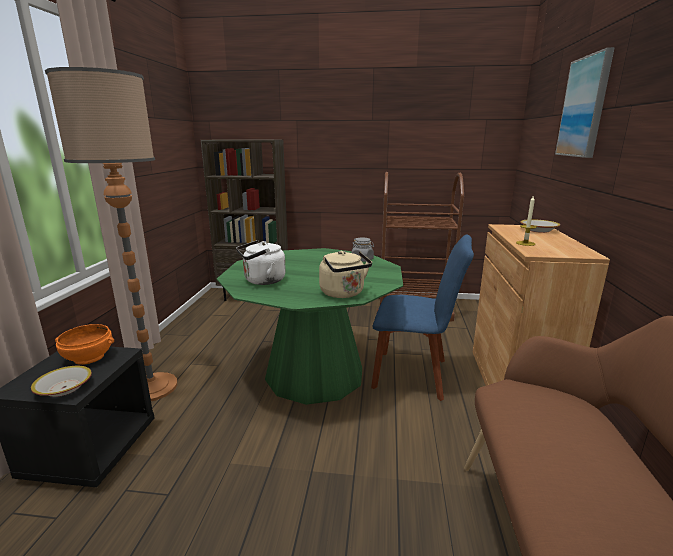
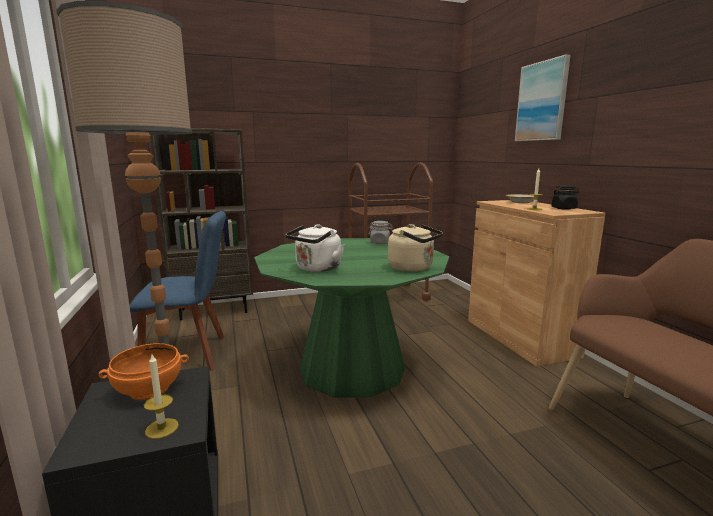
camera: 25 degrees left, 5 degrees down
bowl [31,366,92,397] -> candle [144,354,179,439]
blue chair [371,234,474,401] -> blue chair moved to [129,211,226,371]
none -> black jar [552,186,579,210]

